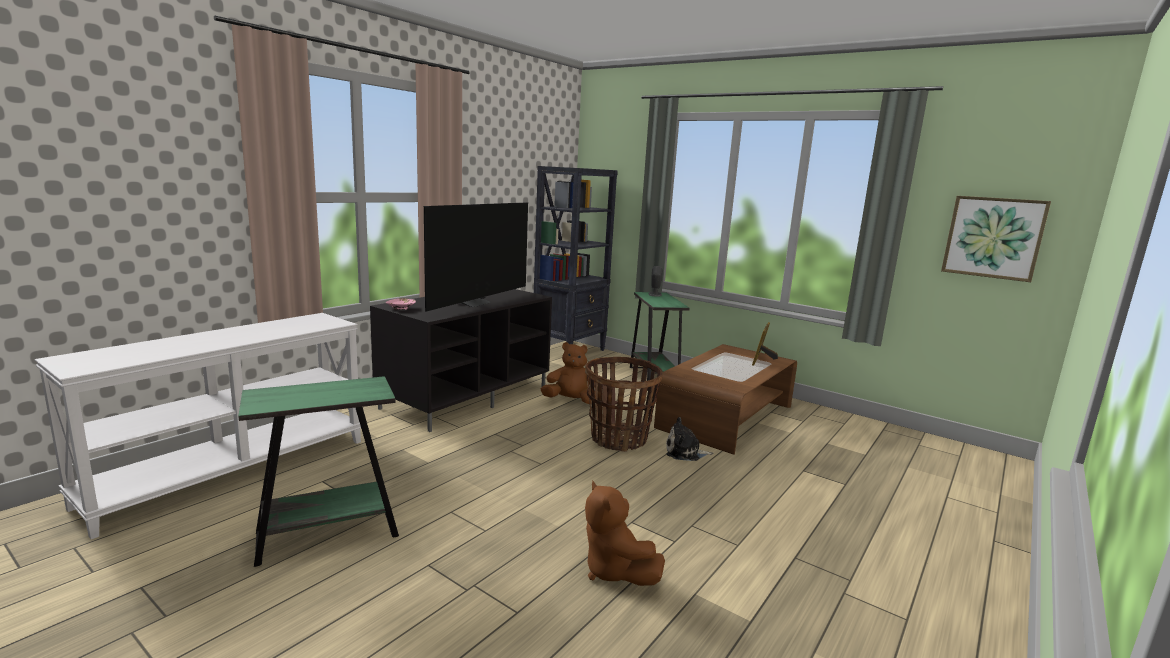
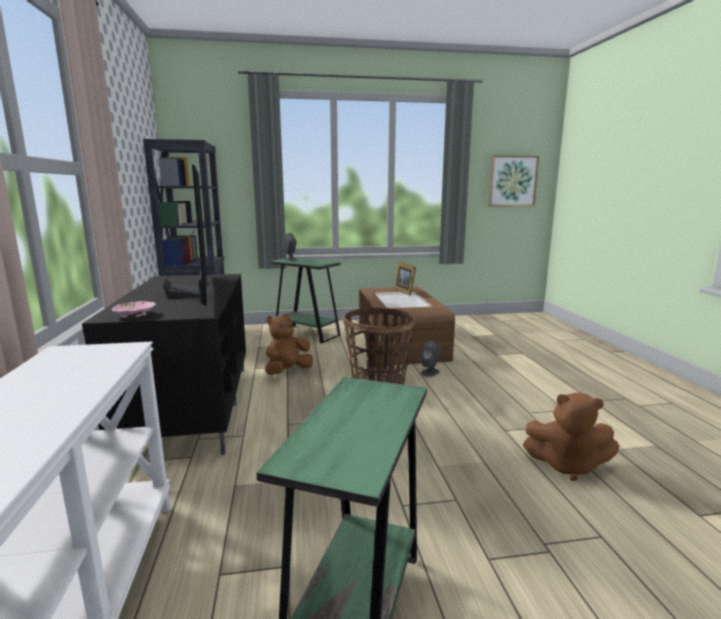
camera: 45 degrees left, 0 degrees up
plush toy [666,417,714,461] -> grey speaker [421,341,440,377]

